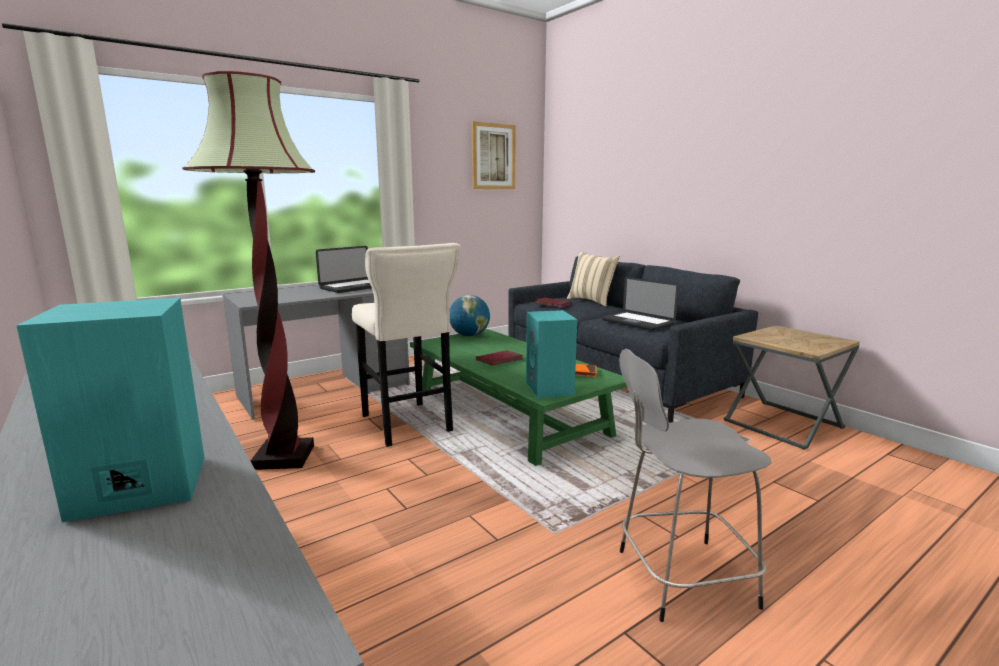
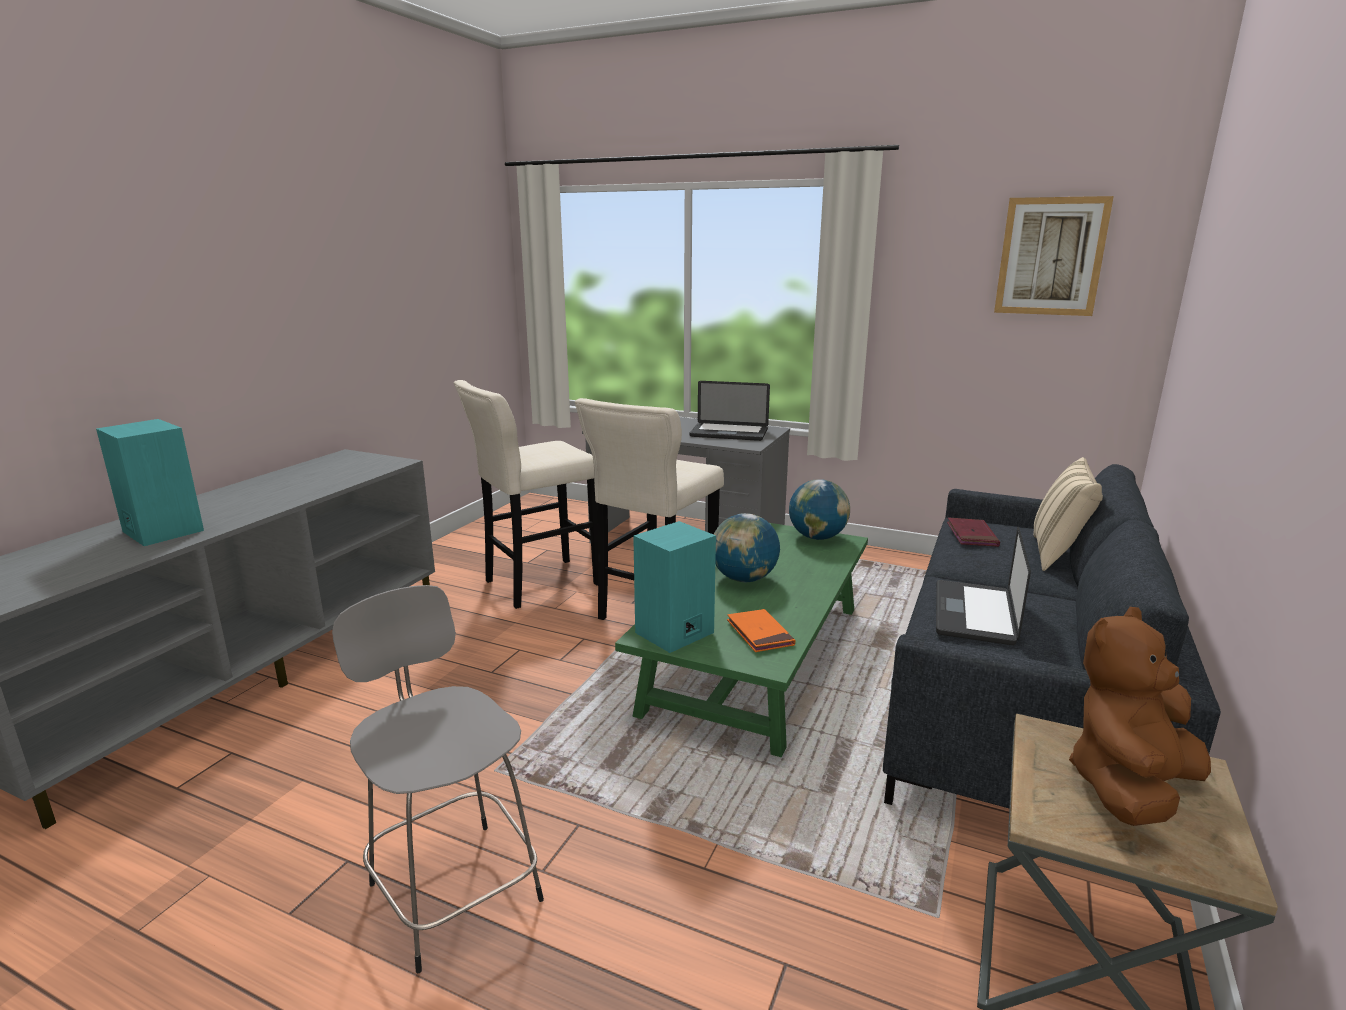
camera: 60 degrees right, 5 degrees up
floor lamp [182,71,315,470] -> beige stool [454,380,598,609]
red book [476,350,523,366] -> globe [714,513,780,582]
none -> brown plush toy [1069,607,1211,826]

